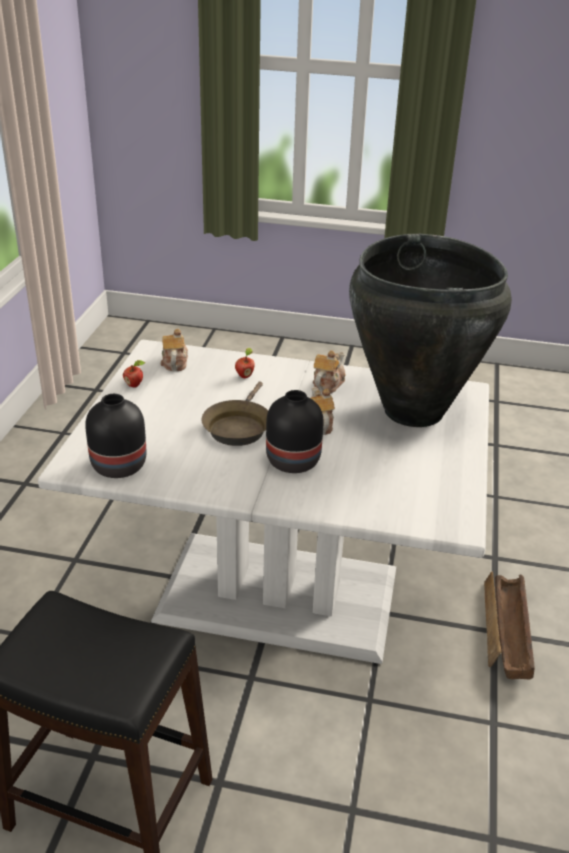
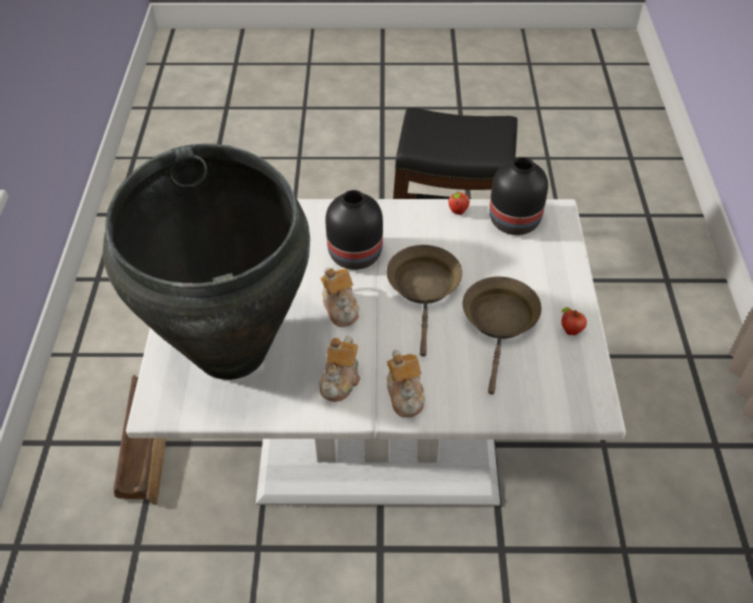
camera: 170 degrees right, 15 degrees up
teapot [161,329,188,371] -> teapot moved to [387,350,425,418]
apple [235,348,255,378] -> apple moved to [448,192,470,215]
none -> brown frying pan [462,276,542,395]

